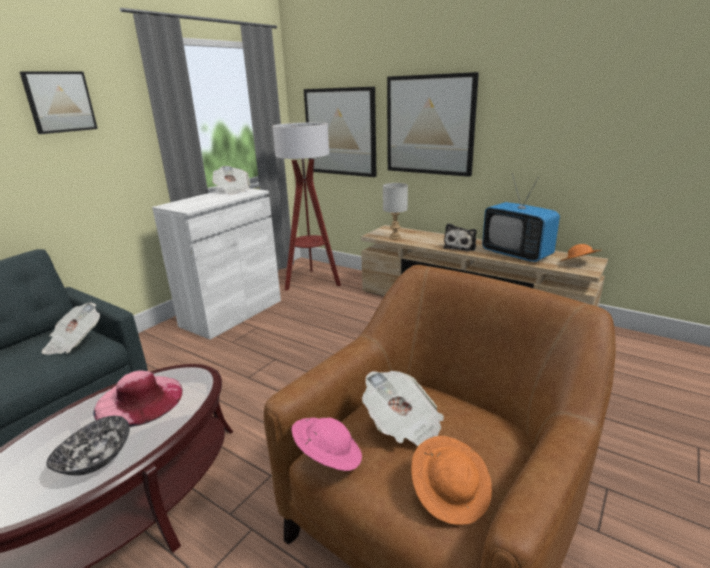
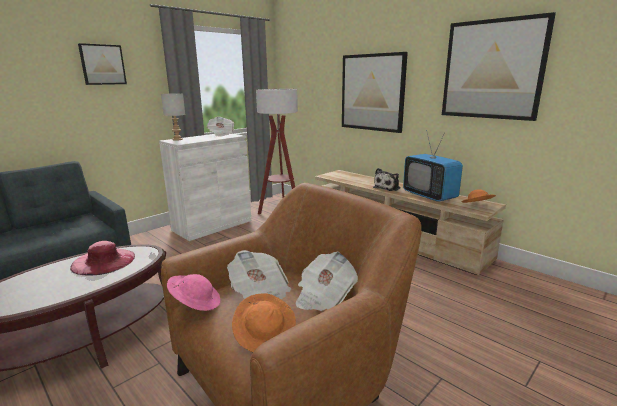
camera: 10 degrees right, 5 degrees down
newspaper [42,303,100,355] -> newspaper moved to [295,252,358,311]
bowl [46,416,130,476] -> none
picture [304,87,376,177] -> picture moved to [442,12,556,121]
grey table lamp [383,183,408,240] -> grey table lamp moved to [161,93,185,141]

